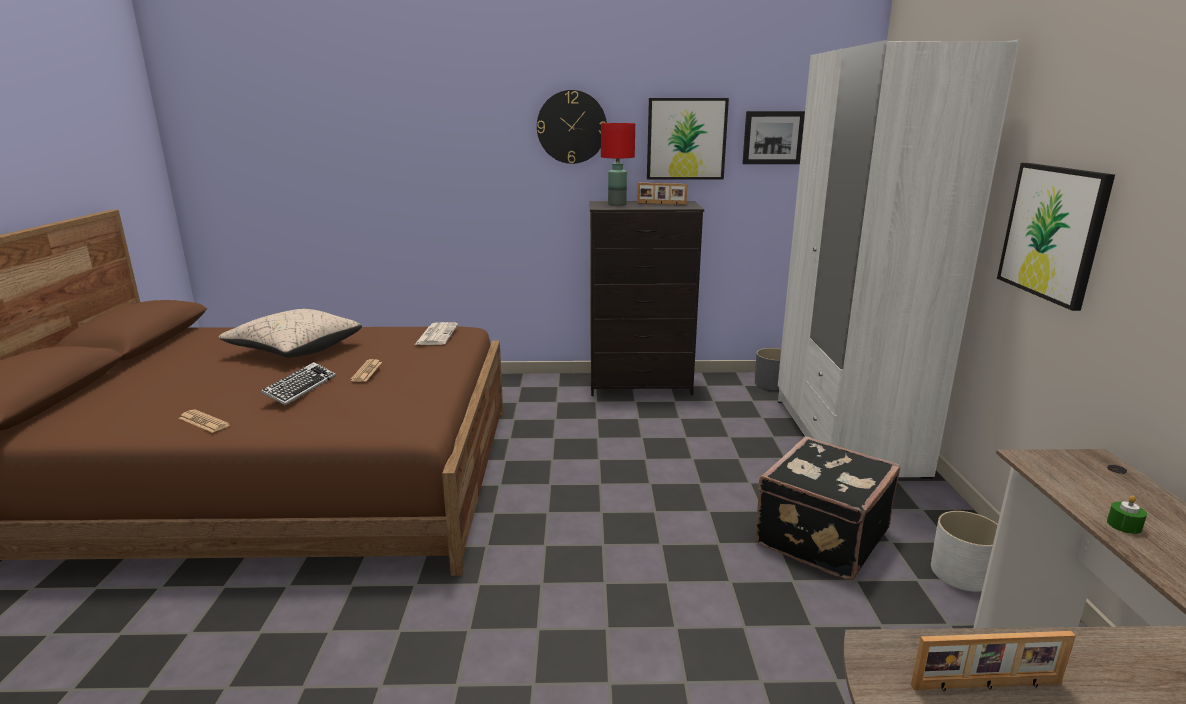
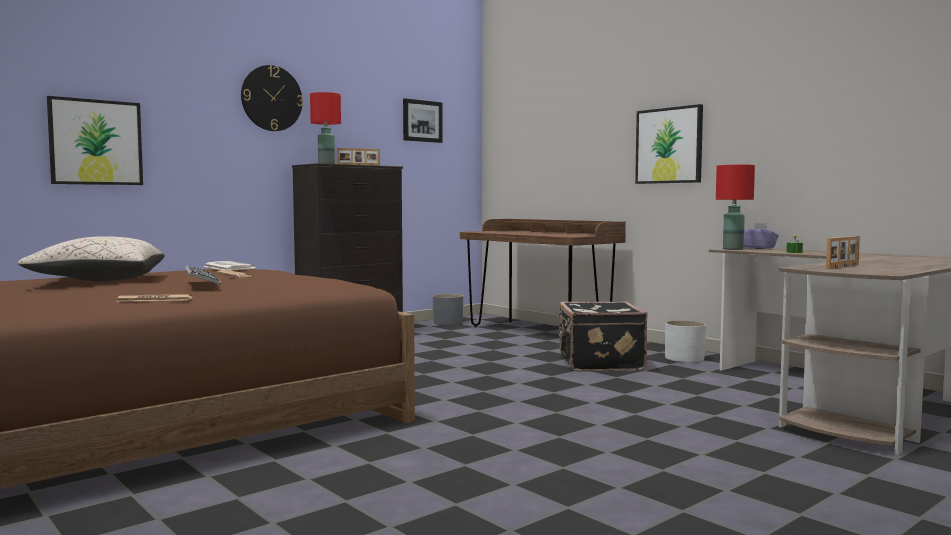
camera: 40 degrees left, 15 degrees down
picture [647,98,729,180] -> picture moved to [47,96,143,185]
white wardrobe [778,40,1020,478] -> brown desk [460,219,626,327]
none -> red table lamp [716,165,755,250]
none -> purple tissue box [744,223,779,248]

